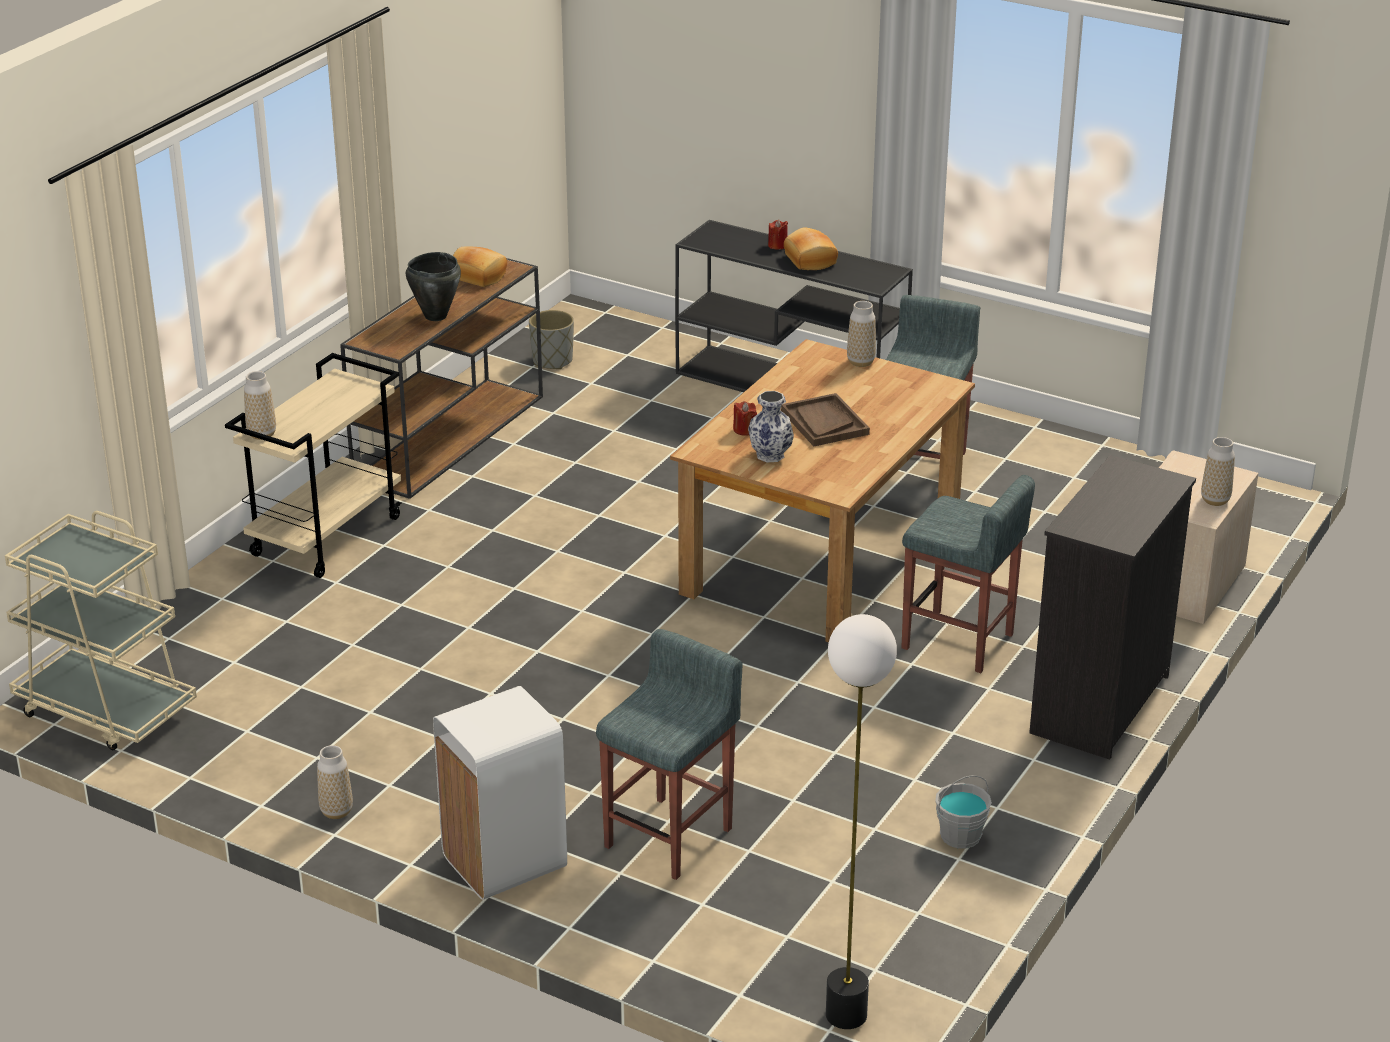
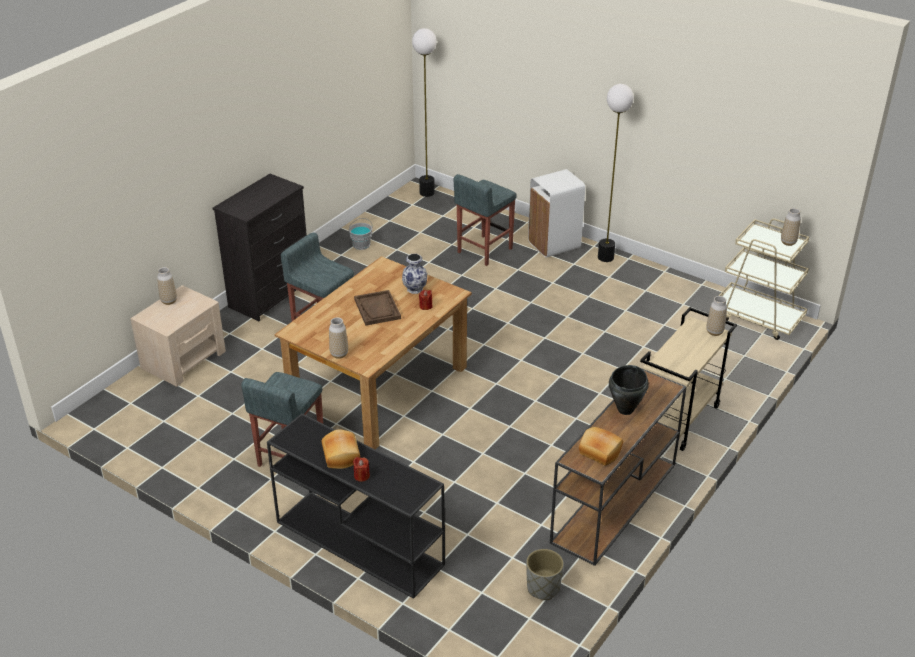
camera: 175 degrees left, 5 degrees up
vase [317,745,353,819] -> vase moved to [781,208,801,246]
none -> floor lamp [598,84,634,262]

